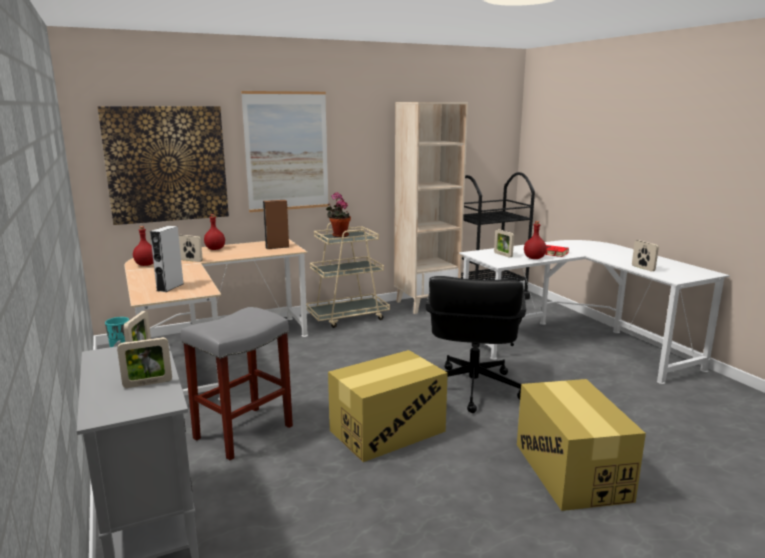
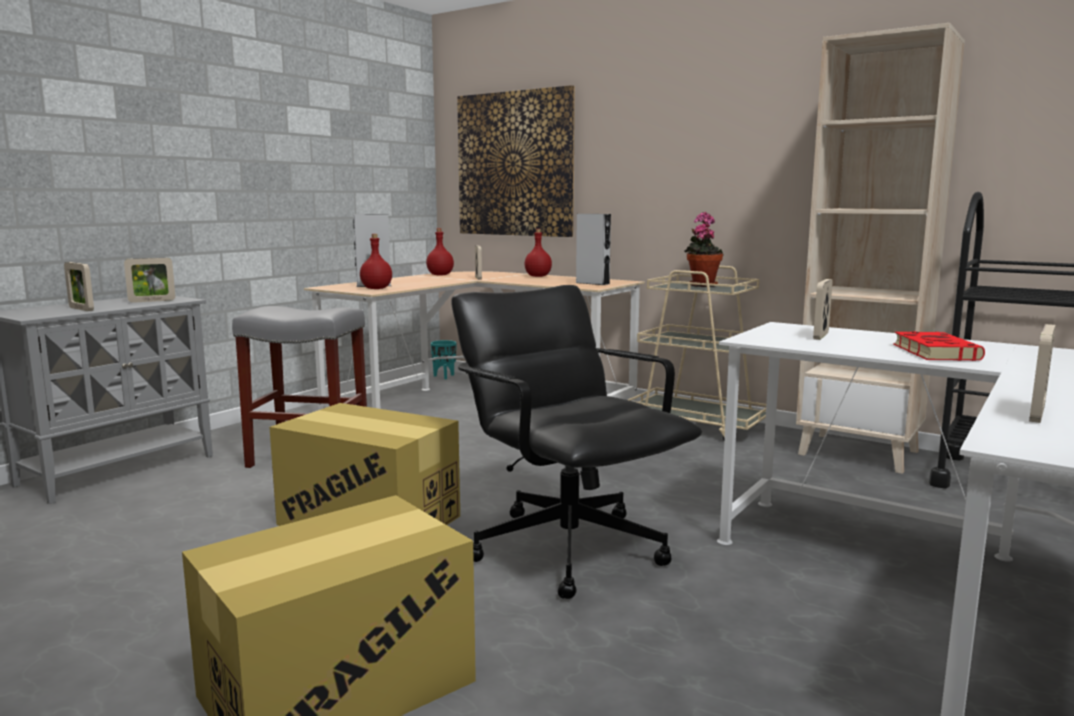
camera: 60 degrees right, 5 degrees down
picture [241,91,329,212] -> none
brown speaker [263,200,289,249] -> grey speaker [576,214,611,285]
black office chair [426,276,526,413] -> black office chair turned 75 degrees clockwise [451,285,702,599]
red bottle [524,221,547,259] -> red bottle moved to [360,234,392,289]

